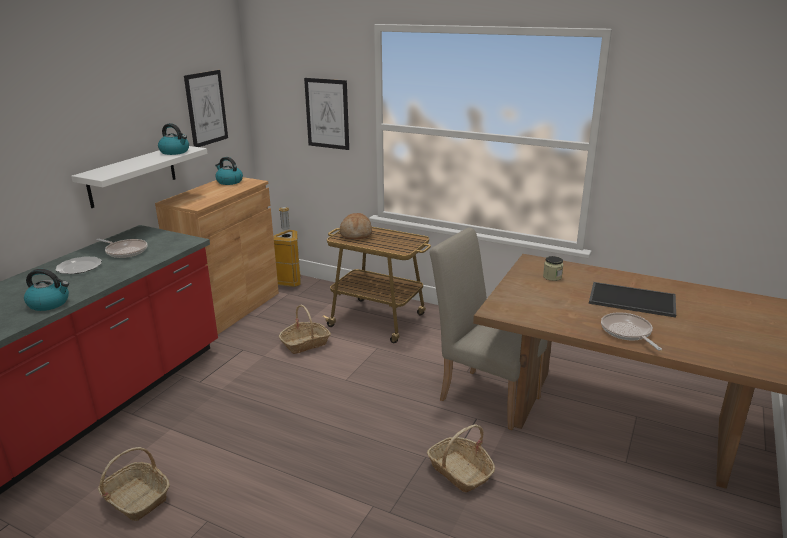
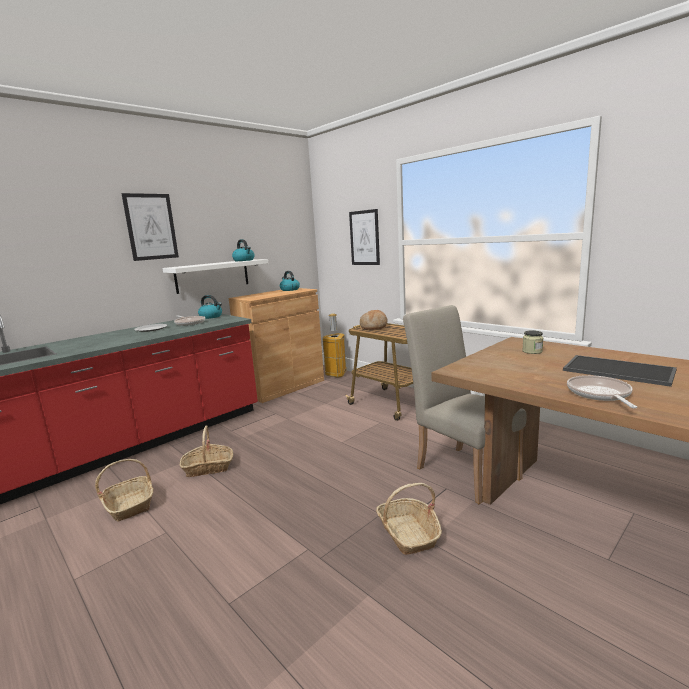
camera: 20 degrees right, 10 degrees down
kettle [24,269,69,311] -> kettle moved to [198,295,222,319]
picture [184,70,228,147] -> picture moved to [121,193,179,261]
basket [279,305,331,354] -> basket moved to [180,425,233,477]

